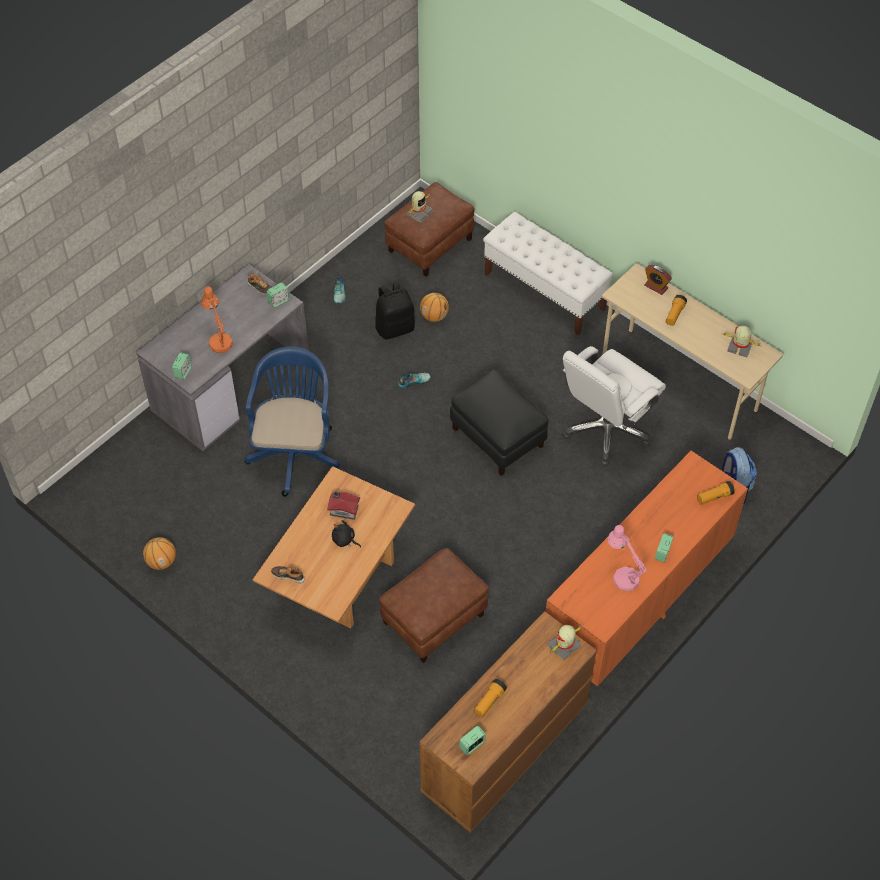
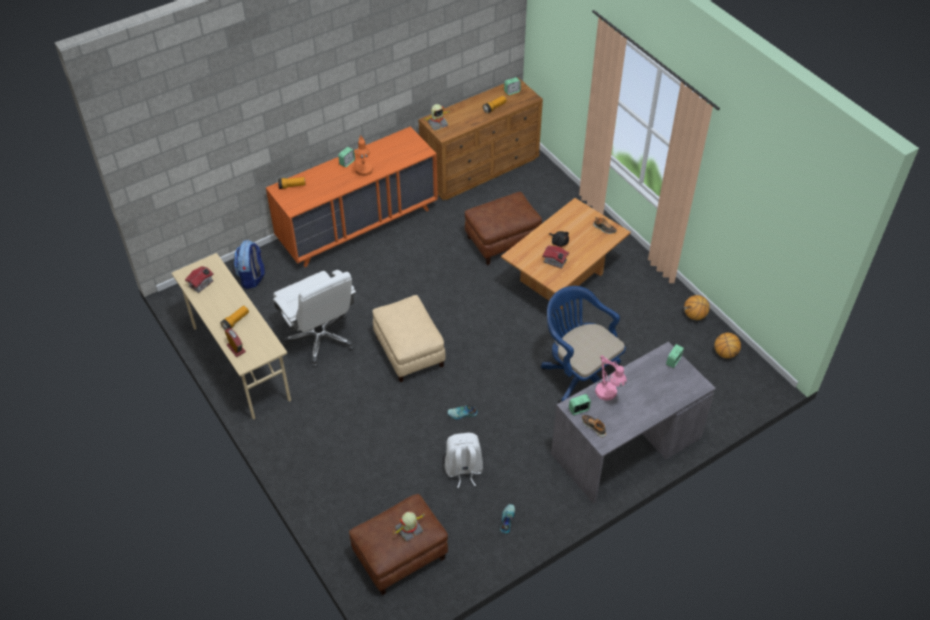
camera: 165 degrees left, 5 degrees down
orange table lamp [201,286,233,353] -> orange table lamp moved to [355,135,373,176]
blue office chair [245,347,340,497] -> blue office chair turned 120 degrees clockwise [541,286,626,403]
black backpack [375,282,415,340] -> white backpack [445,433,483,488]
basketball [420,293,449,322] -> basketball moved to [714,333,741,358]
black ottoman [450,369,548,476] -> beige ottoman [372,295,445,382]
white bench [483,212,613,335] -> none
white office chair [562,346,666,466] -> white office chair turned 90 degrees clockwise [273,270,356,368]
pink table lamp [607,525,647,591] -> pink table lamp moved to [595,355,627,401]
toy robot [722,326,761,357] -> toy house [185,266,214,293]

